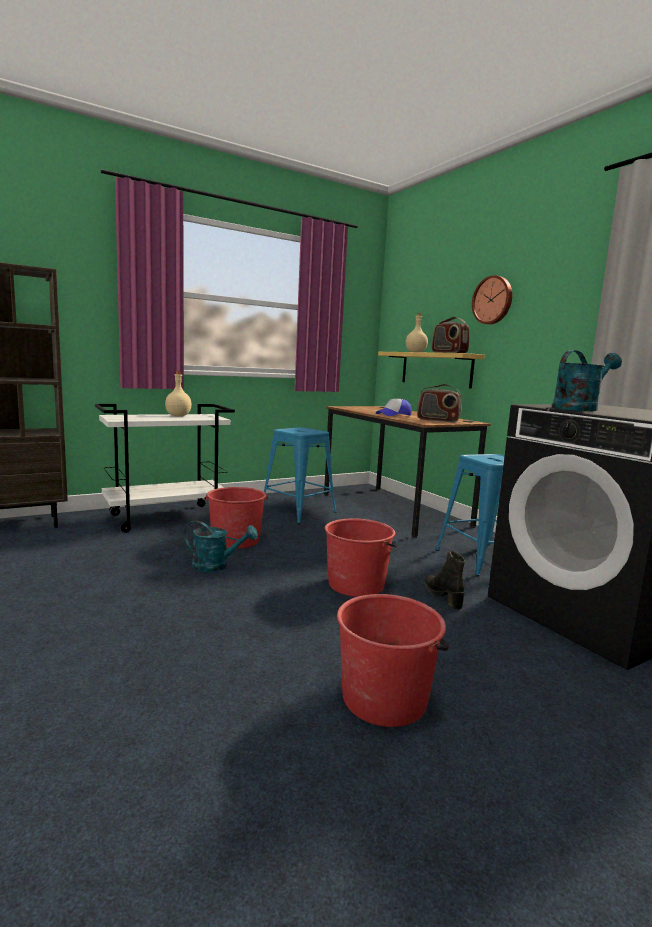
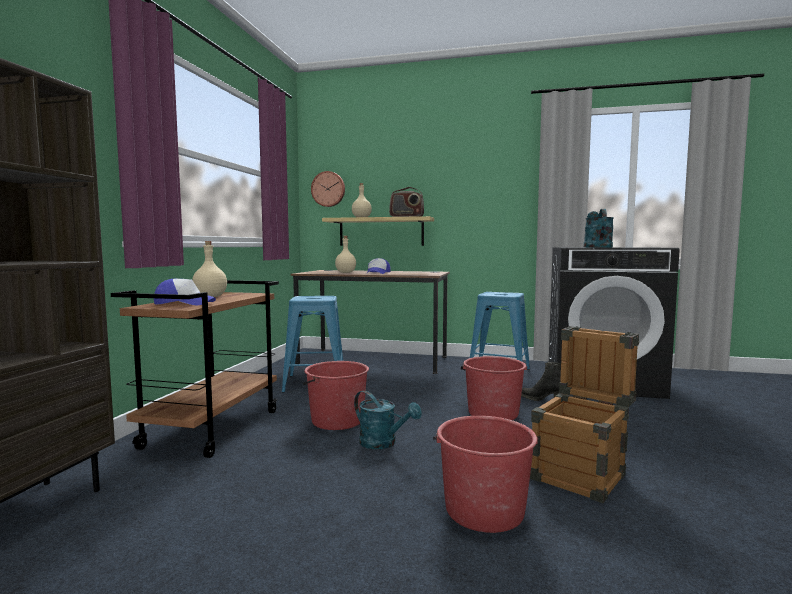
camera: 45 degrees left, 5 degrees down
white cart [95,404,235,533] -> brown cart [111,280,279,458]
turquoise watering can [184,520,258,572] -> turquoise watering can turned 75 degrees clockwise [354,390,422,449]
red bucket [337,594,449,727] -> red bucket moved to [433,416,539,533]
radio [417,384,461,422] -> none
wall clock [472,275,512,324] -> wall clock moved to [311,171,345,207]
none -> cap [154,279,216,305]
none -> beige bottle [335,236,356,273]
none -> crate [530,326,639,503]

